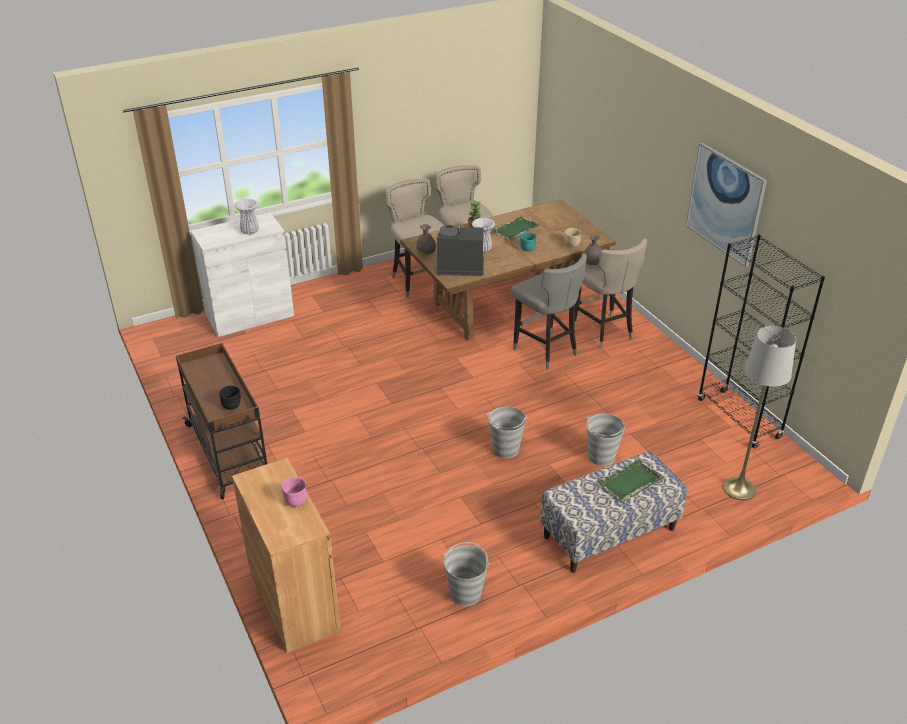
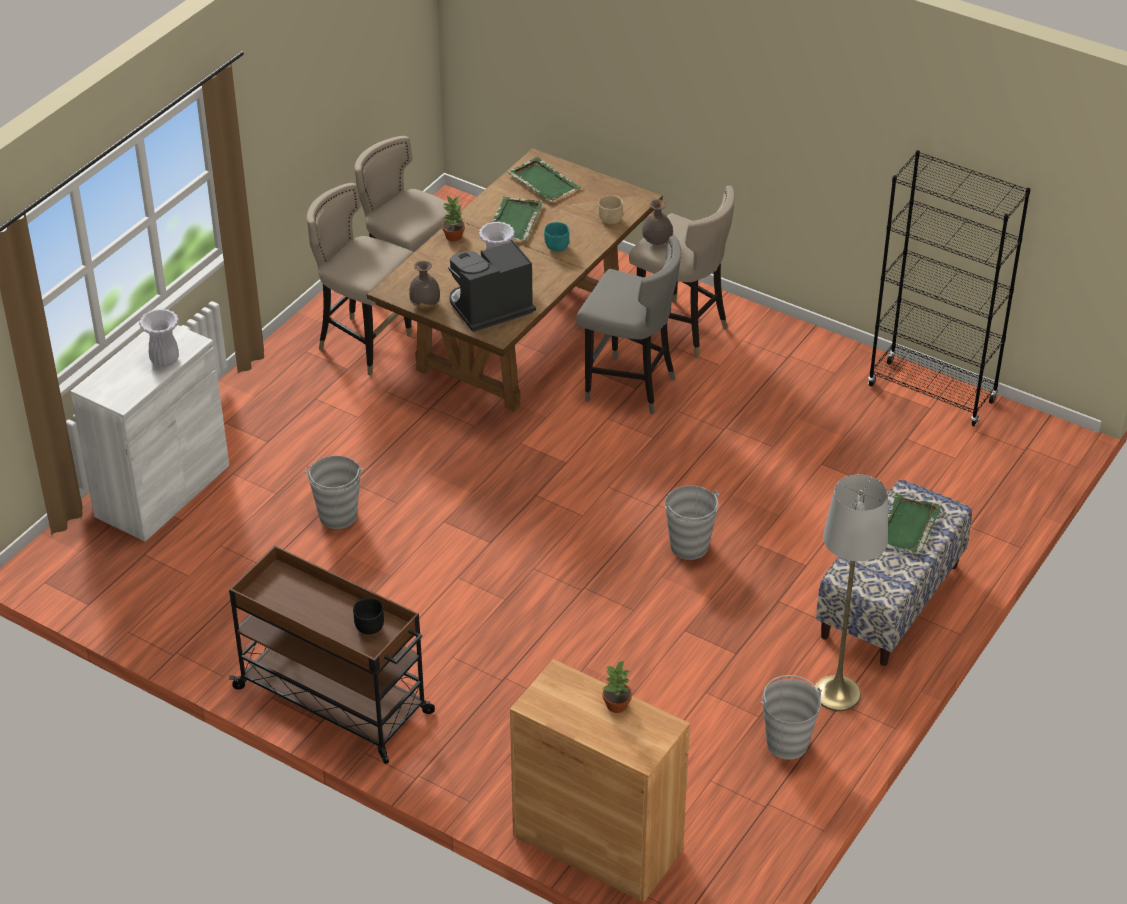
camera: 30 degrees left, 5 degrees up
pink bowl [281,477,307,507] -> potted plant [603,660,632,713]
grey bucket [586,414,625,466] -> grey bucket moved to [305,456,363,529]
picture [686,143,767,267] -> none
grey floor lamp [723,326,796,500] -> grey floor lamp moved to [815,474,888,711]
none -> green tray [506,157,581,202]

